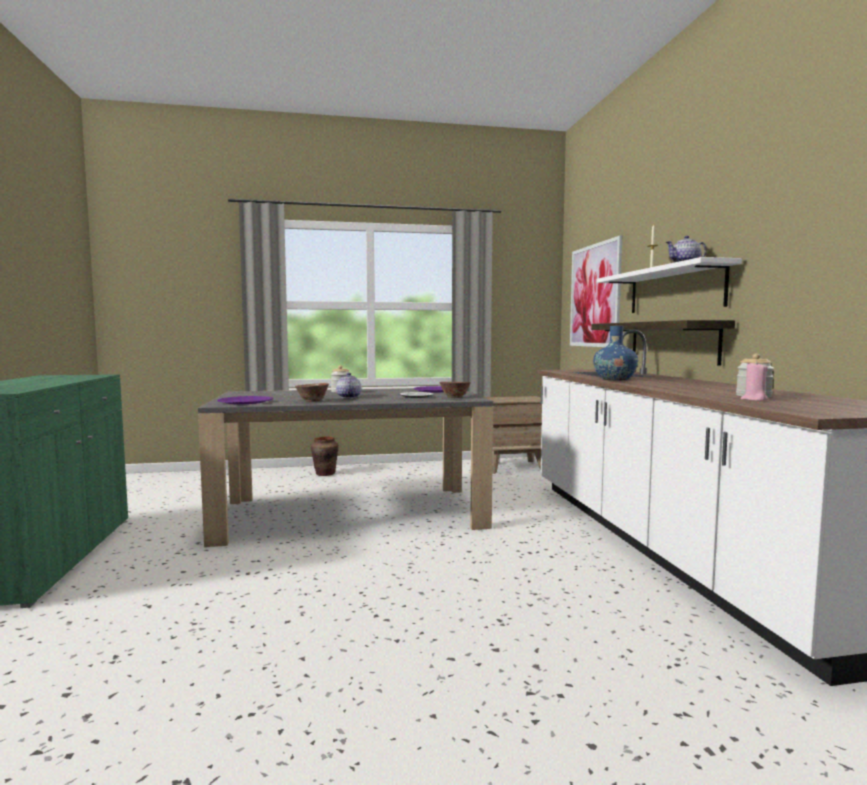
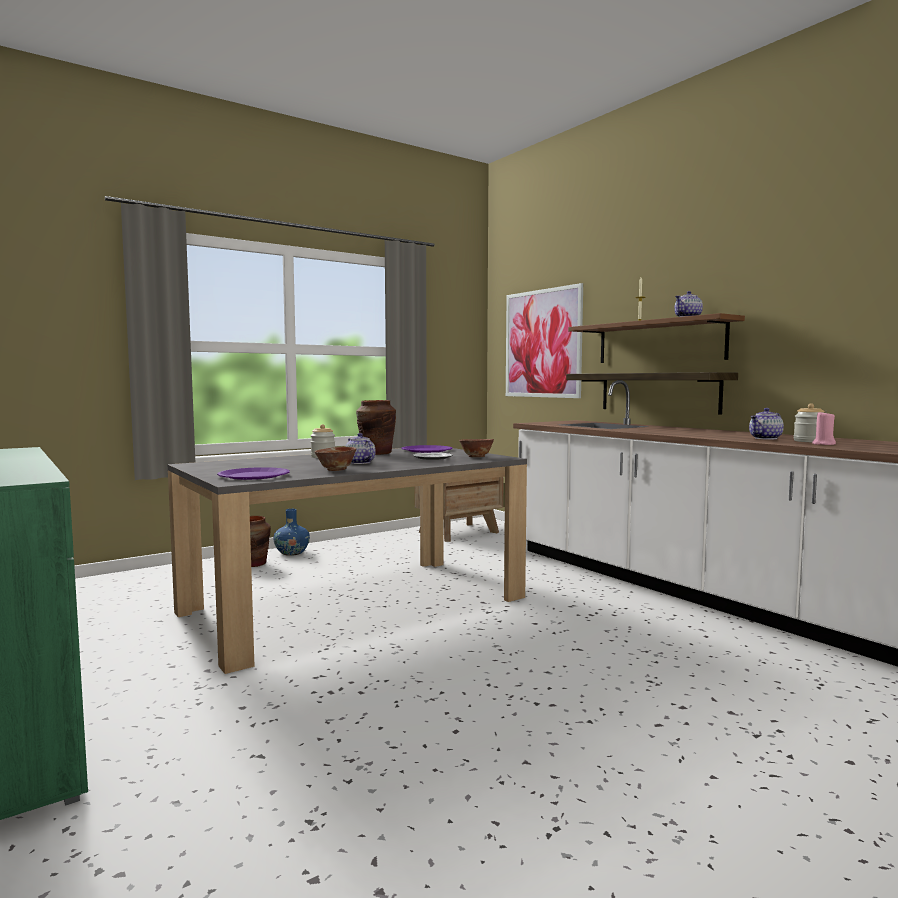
camera: 25 degrees left, 0 degrees up
blue vase [593,326,638,381] -> blue vase moved to [274,509,310,556]
white shelf [596,257,742,313] -> brown shelf [568,313,745,363]
none -> brown vase [356,400,396,455]
none -> teapot [749,408,784,440]

